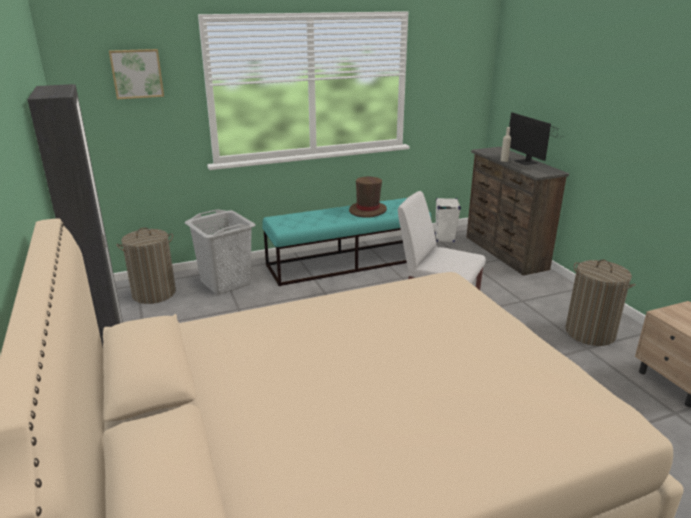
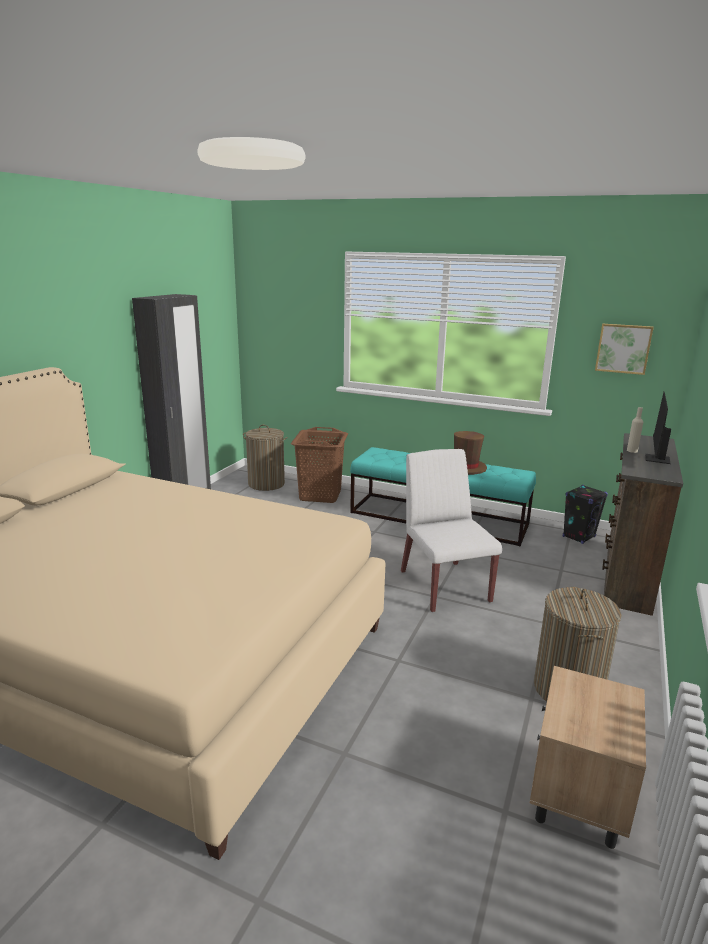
camera: 45 degrees right, 5 degrees down
picture [109,49,164,99] -> picture moved to [595,324,654,375]
grey laundry basket [185,209,256,294] -> brown laundry basket [291,427,348,503]
white speaker [435,198,461,242] -> black speaker [563,485,608,544]

